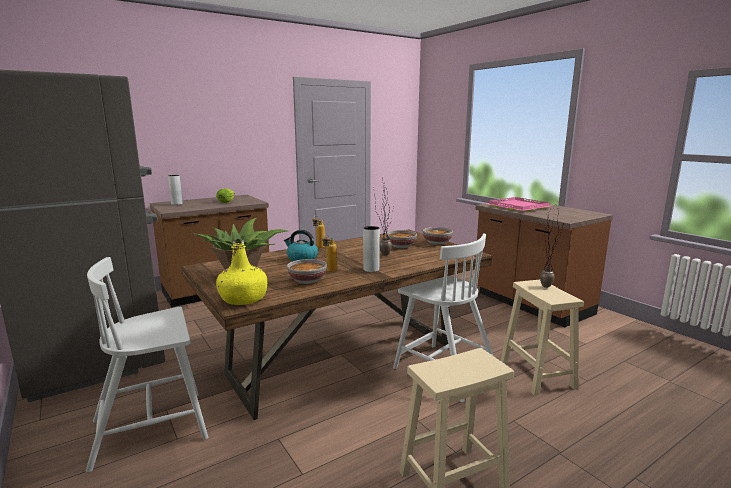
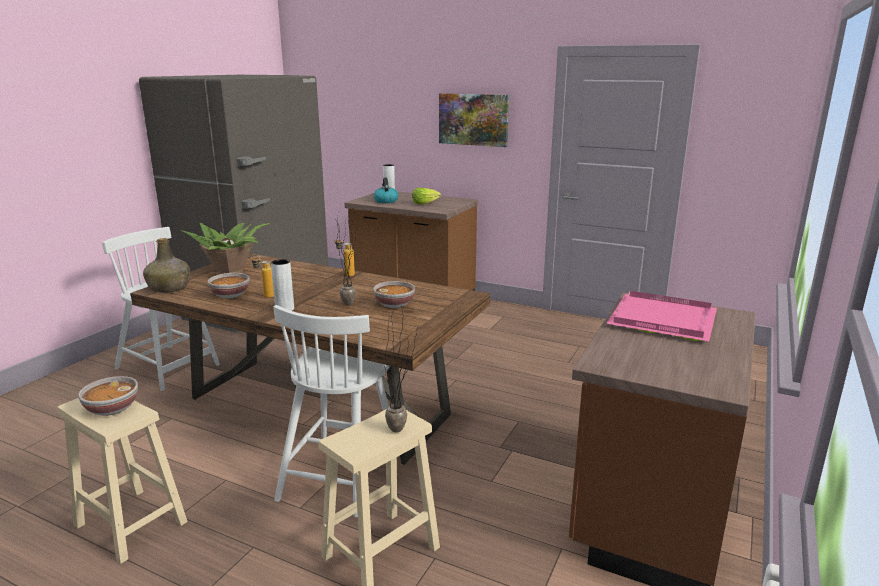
camera: 60 degrees right, 5 degrees up
yellow bottle [216,243,267,305] -> green bottle [143,238,190,293]
kettle [284,230,318,261] -> kettle moved to [374,177,398,203]
bowl [423,227,453,245] -> bowl moved to [78,376,138,416]
none -> picture [439,93,509,147]

